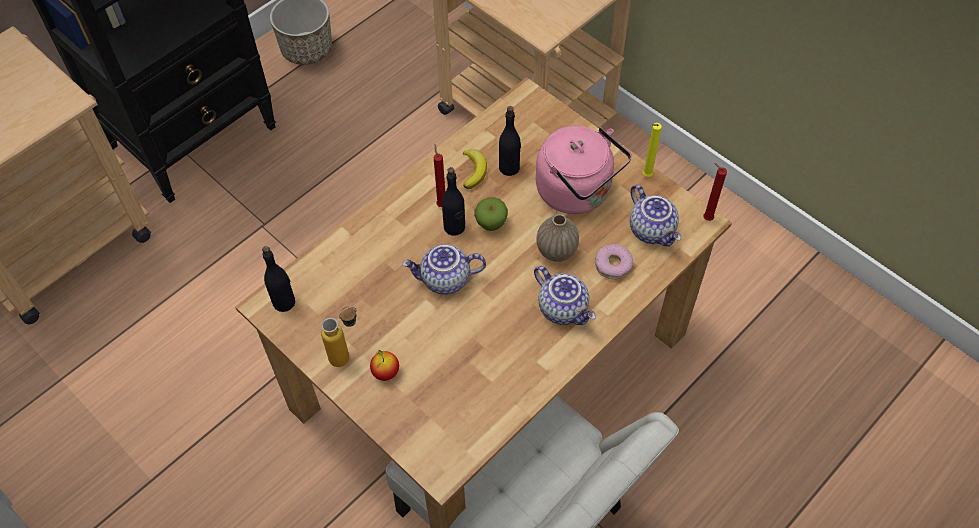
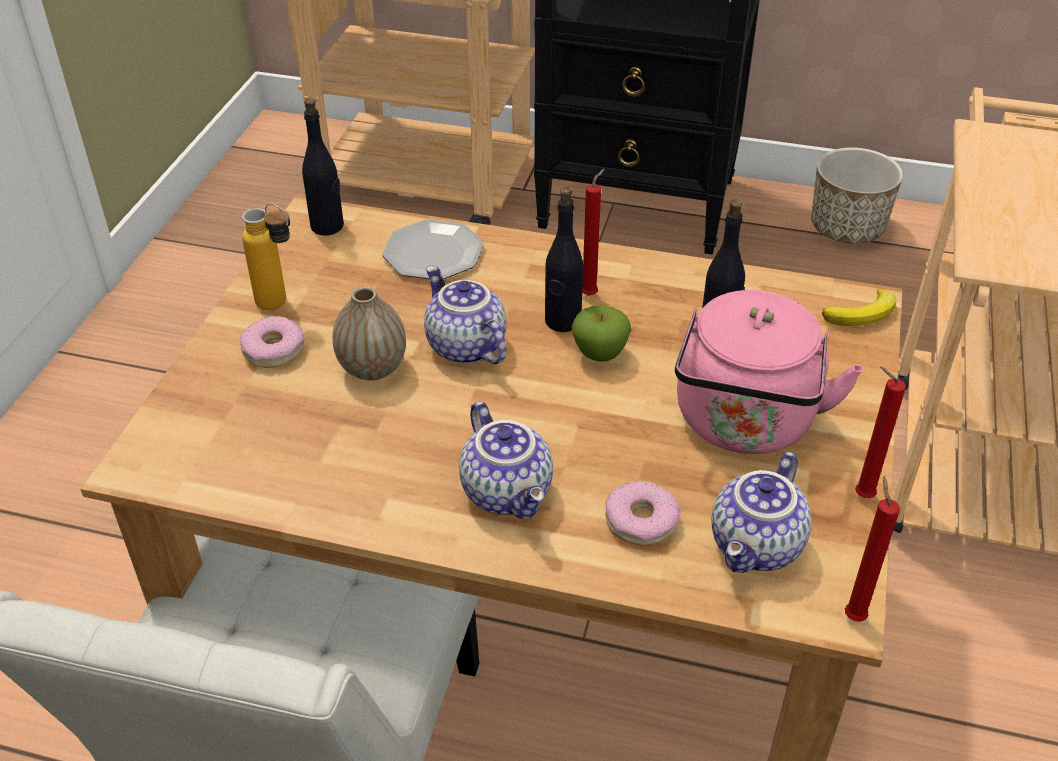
camera: 60 degrees right, 15 degrees down
apple [370,350,399,381] -> donut [240,316,304,368]
banana [463,149,487,189] -> banana moved to [822,289,896,326]
teapot [534,266,596,325] -> teapot turned 45 degrees counterclockwise [459,401,553,519]
vase [537,214,579,262] -> vase moved to [332,287,406,381]
yellow candle [643,123,662,177] -> red candle [855,367,906,498]
none -> plate [382,219,484,279]

